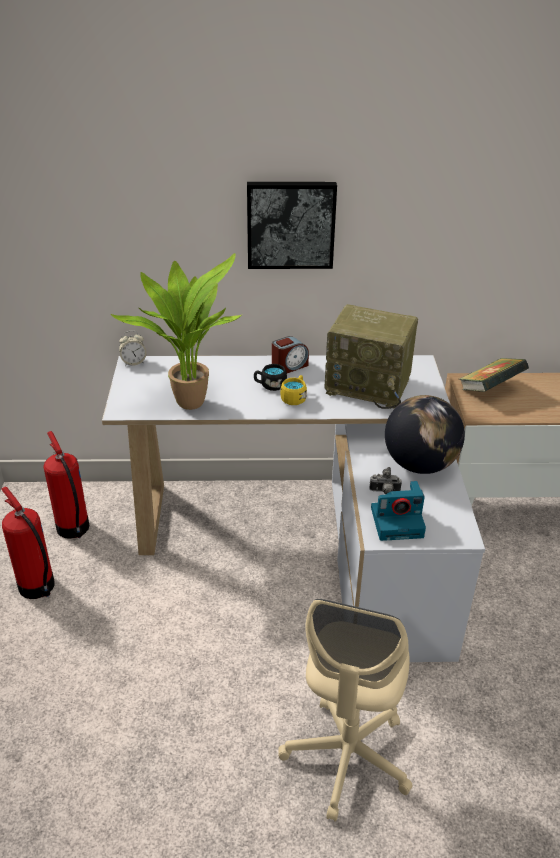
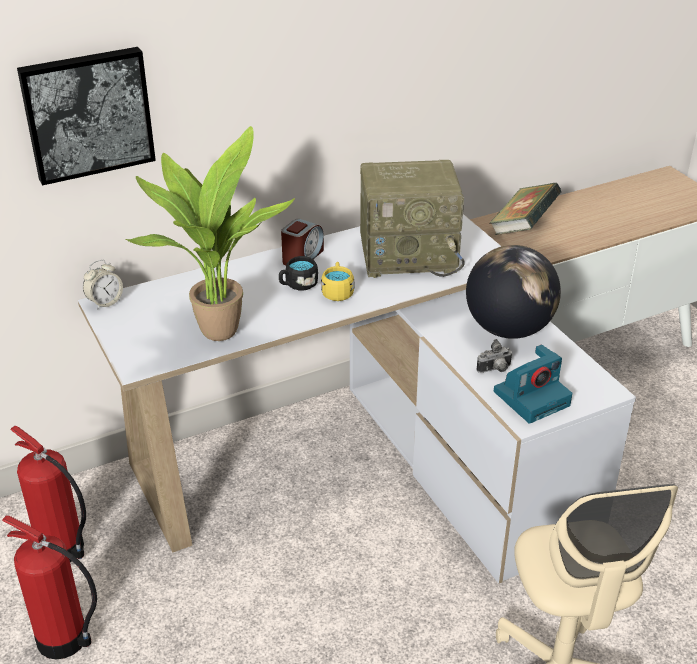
camera: 25 degrees left, 0 degrees up
picture [247,182,337,269] -> picture moved to [17,47,156,185]

